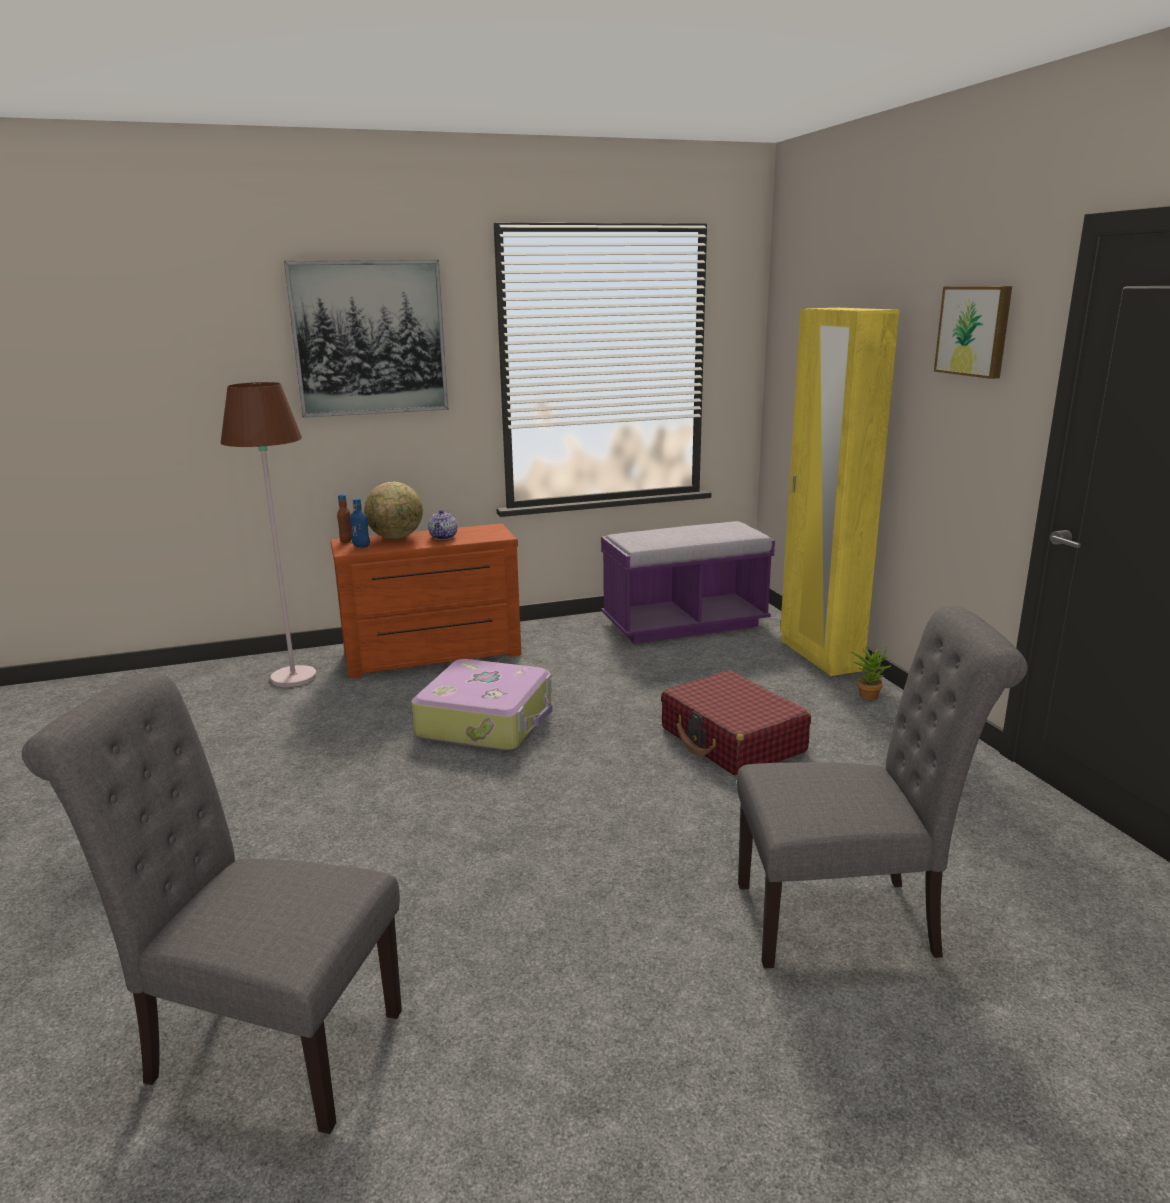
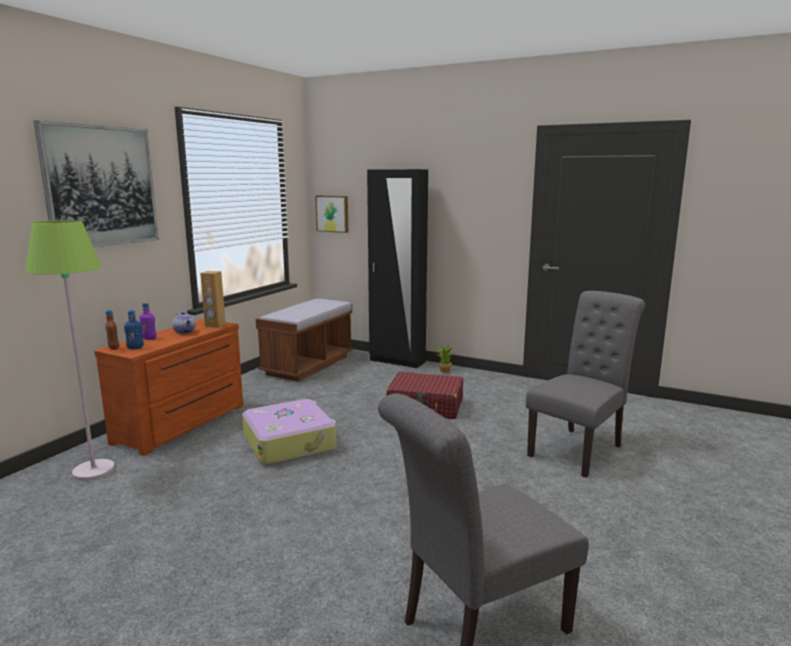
camera: 45 degrees left, 5 degrees down
brown floor lamp [221,382,317,687] -> green floor lamp [25,220,115,481]
globe [364,482,423,539] -> purple bottle [139,303,157,340]
purple bench [601,521,775,644] -> brown bench [256,299,353,382]
yellow wardrobe [780,308,899,676] -> black wardrobe [367,169,428,368]
picture [934,286,1012,379] -> picture moved to [315,196,348,233]
none -> brown speaker [200,271,226,328]

